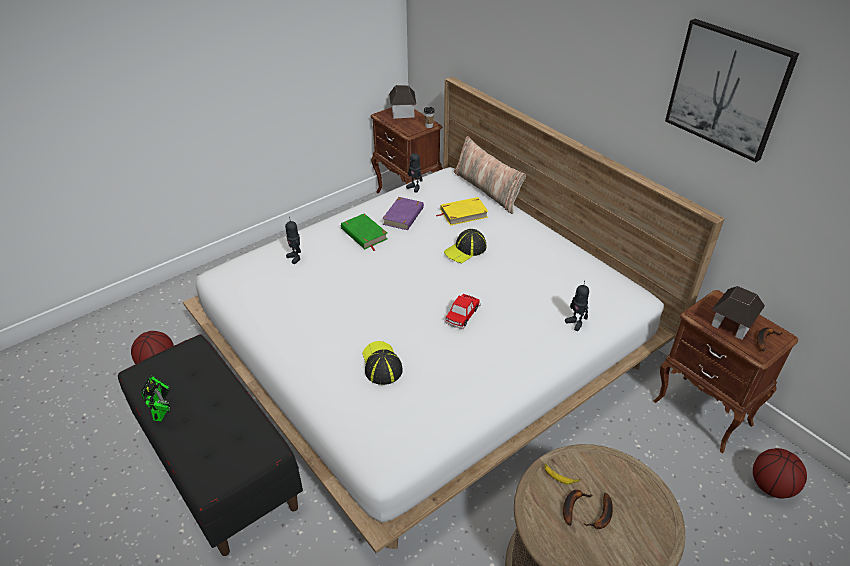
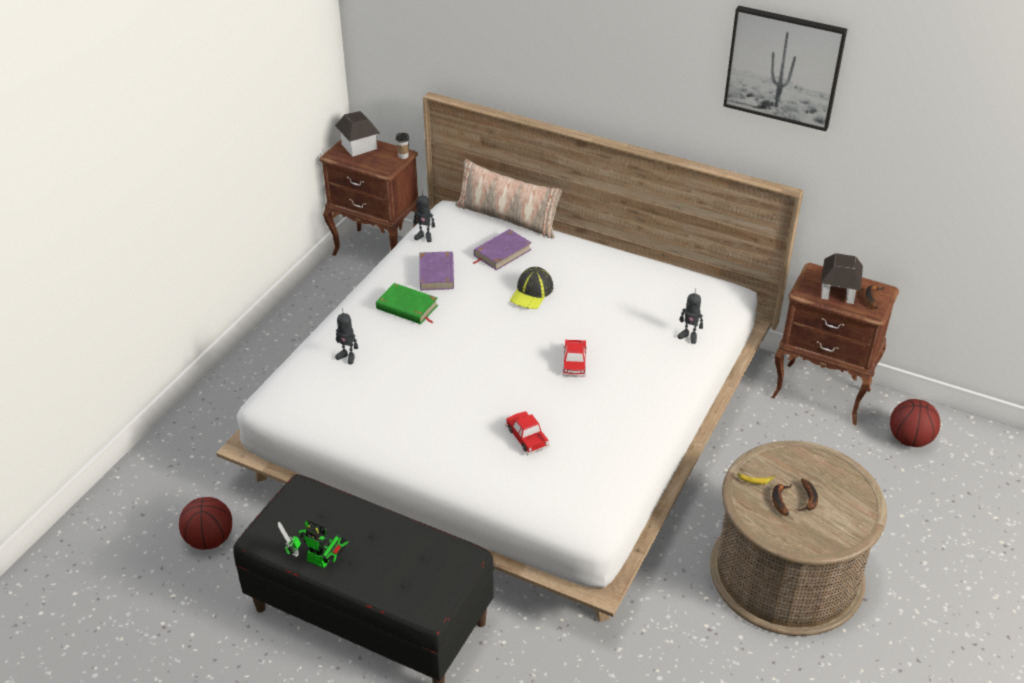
camera: 25 degrees left, 0 degrees up
toy robot [141,375,171,421] -> toy robot turned 135 degrees clockwise [278,520,349,568]
cap [362,341,403,385] -> toy car [505,411,550,455]
yellow book [436,197,488,226] -> purple book [473,229,532,270]

